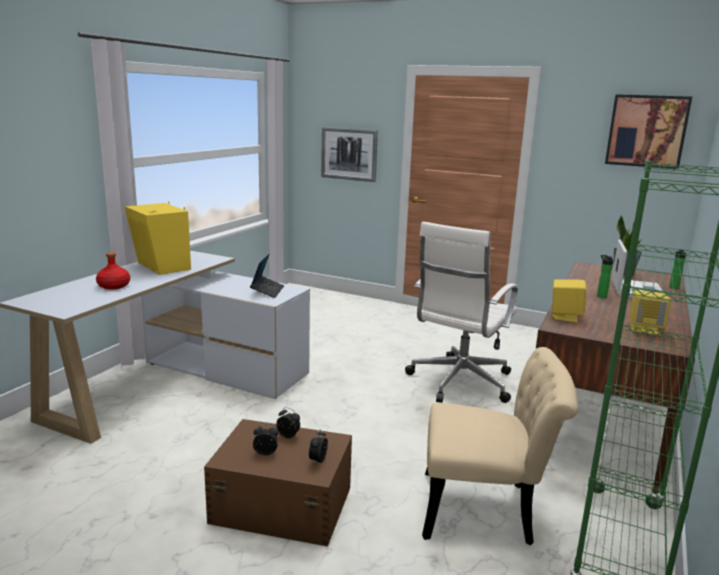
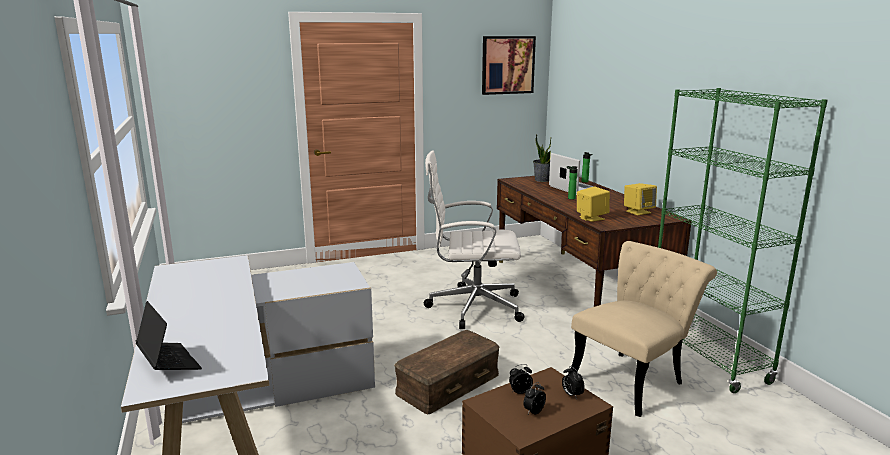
camera: 45 degrees left, 0 degrees up
red bottle [96,252,130,290] -> none
yellow speaker [125,201,191,275] -> none
laptop [250,253,284,298] -> laptop moved to [135,301,202,370]
picture [321,127,378,182] -> none
white office chair [405,221,518,403] -> white office chair turned 105 degrees clockwise [424,151,525,329]
none -> brown storage box [394,330,500,414]

